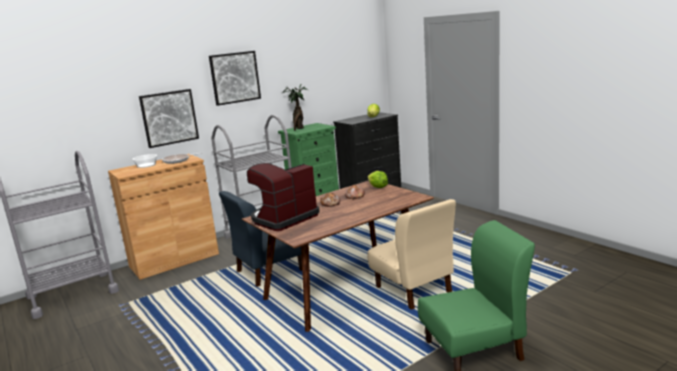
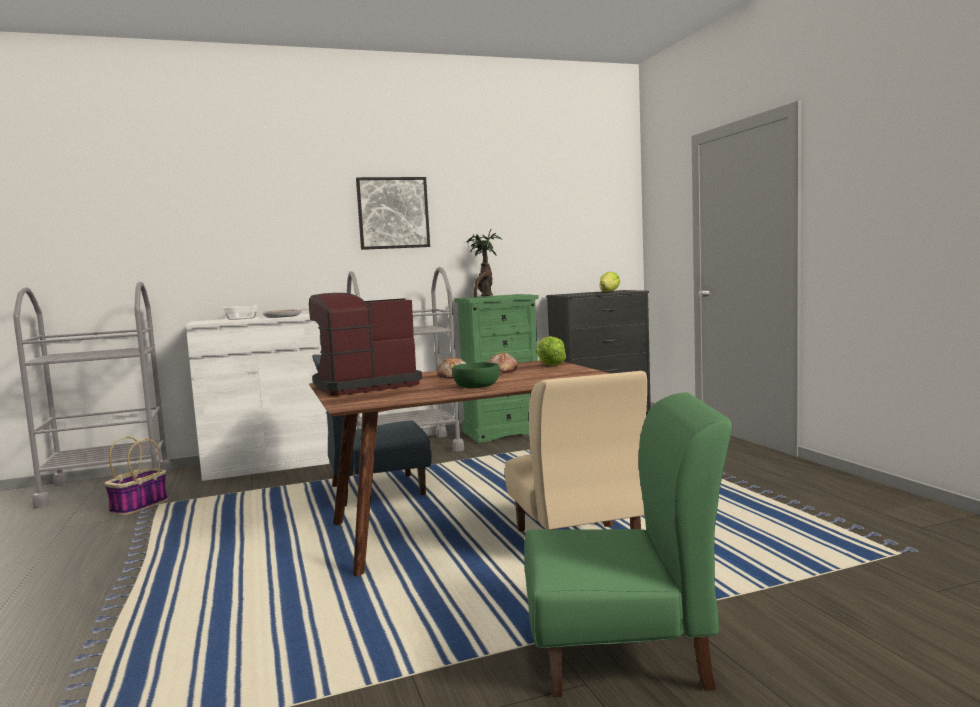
camera: 15 degrees right, 10 degrees down
brown cabinet [108,154,219,280] -> white cabinet [186,314,329,481]
picture [139,89,199,148] -> none
none -> basket [104,436,168,515]
none -> green bowl [452,362,500,388]

